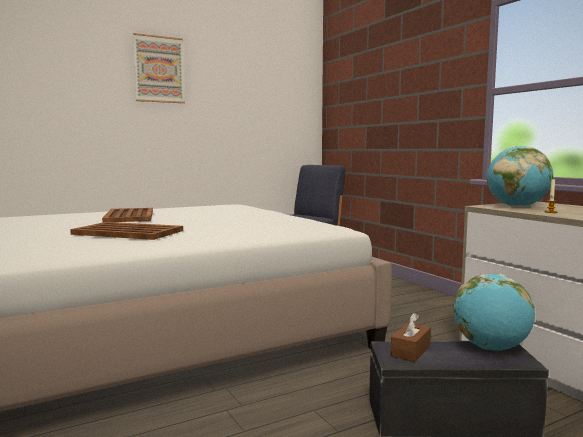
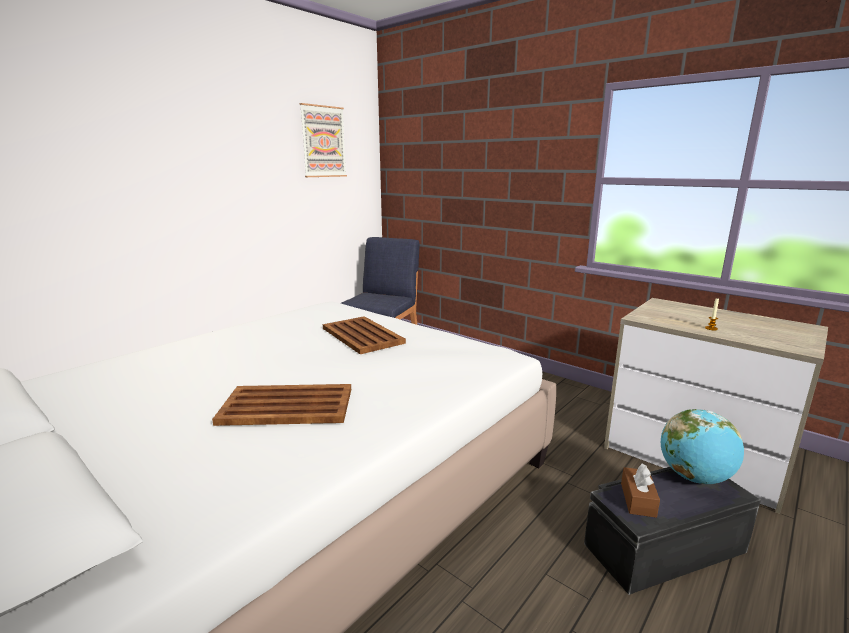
camera: 20 degrees left, 10 degrees up
brown tray [102,208,153,222] -> brown tray moved to [323,316,406,354]
picture [133,33,185,103] -> picture moved to [300,103,347,177]
globe [487,146,553,207] -> none

